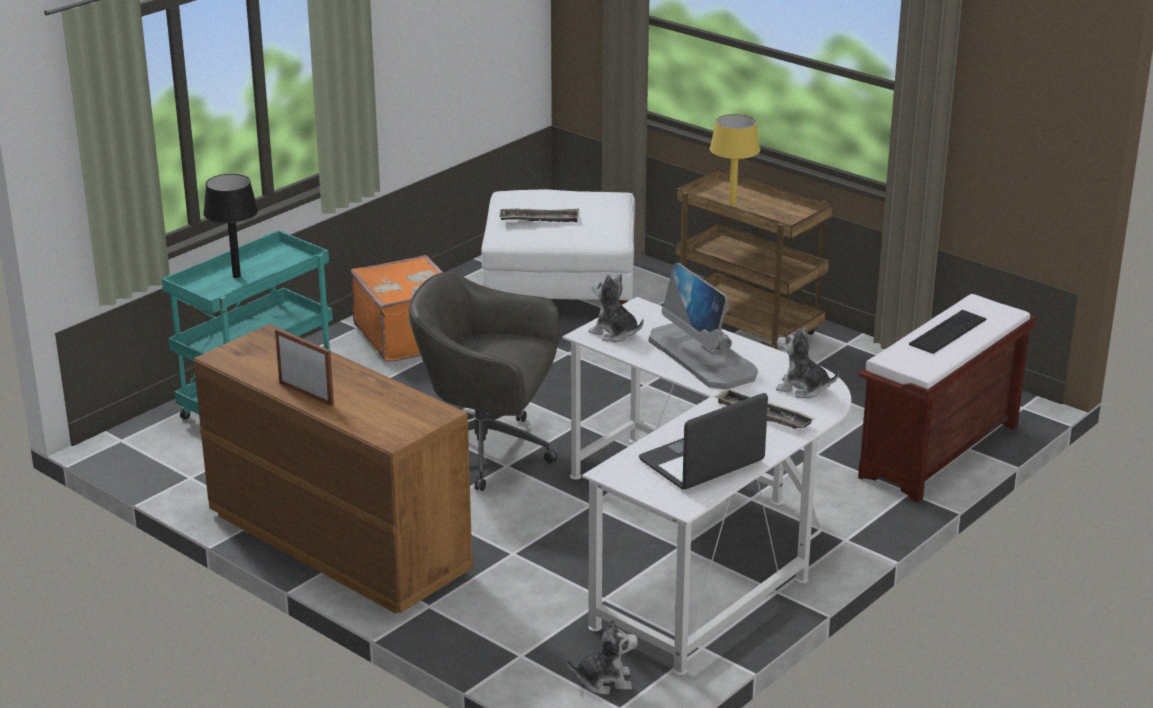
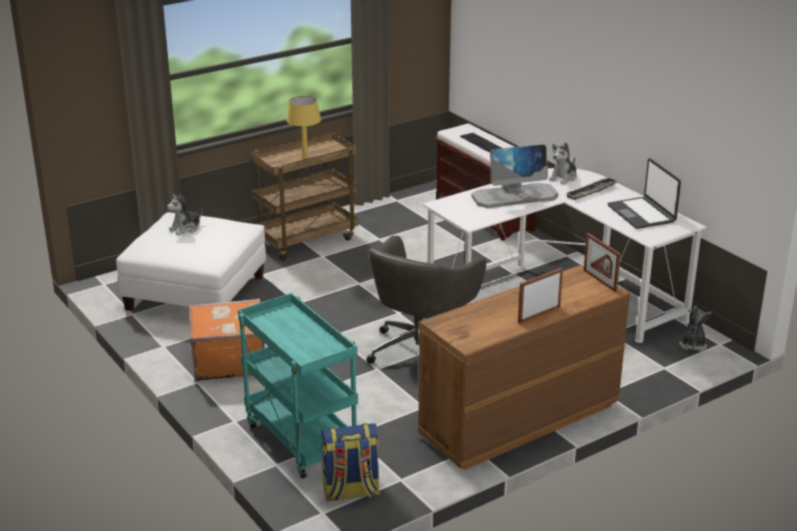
camera: 75 degrees left, 0 degrees up
black table lamp [203,174,258,278] -> none
tray [500,209,580,223] -> none
plush toy [588,274,644,342] -> plush toy moved to [166,194,203,235]
none -> backpack [321,423,380,502]
none -> picture frame [584,233,621,292]

